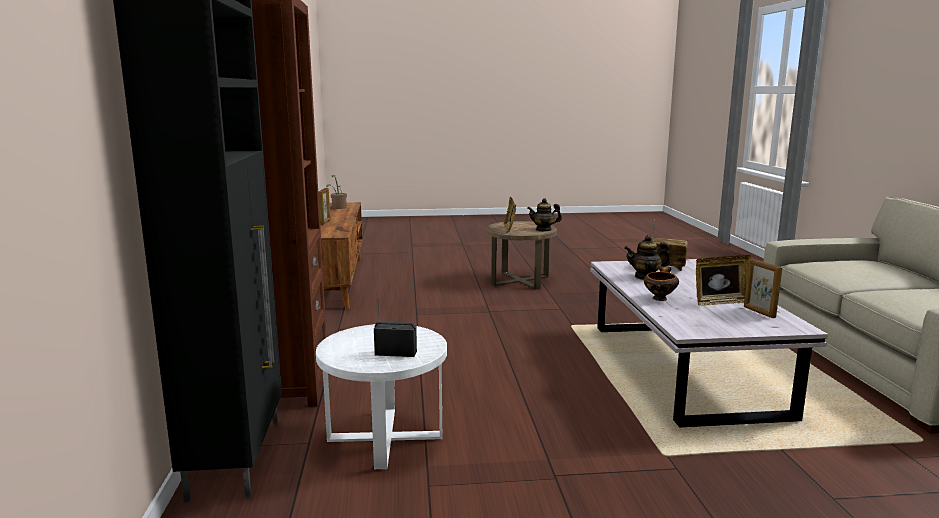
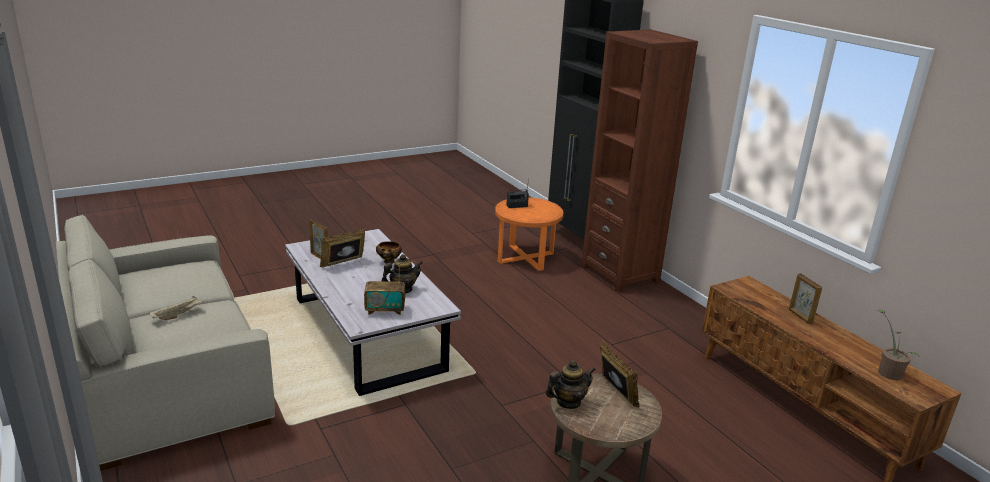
camera: 155 degrees right, 10 degrees up
white side table [316,324,447,469] -> orange side table [495,197,563,271]
none -> beige tray [149,296,204,320]

